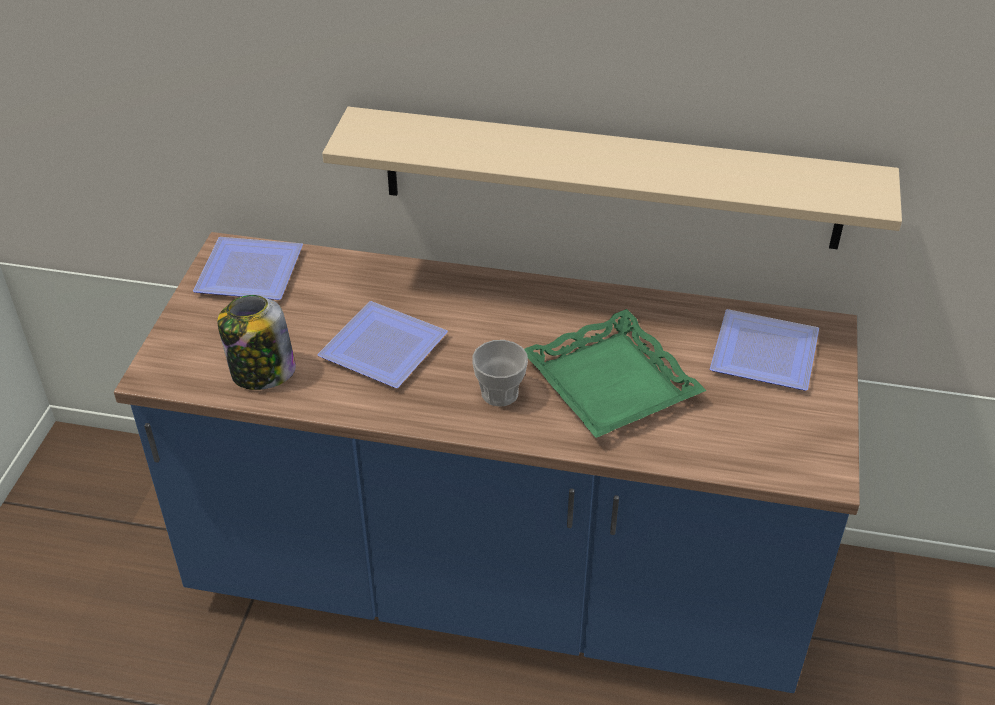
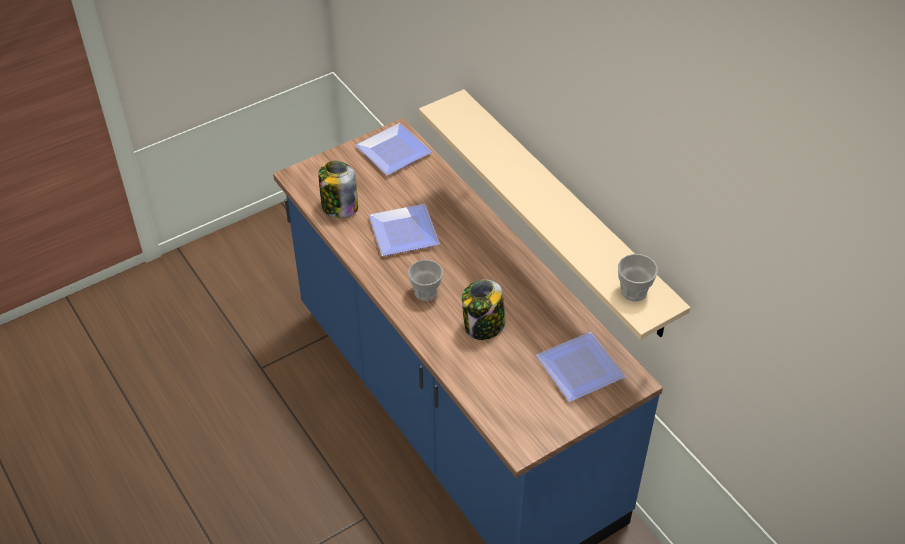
camera: 45 degrees right, 5 degrees up
green tray [524,309,707,438] -> jar [462,280,505,340]
none -> cup [618,254,658,302]

